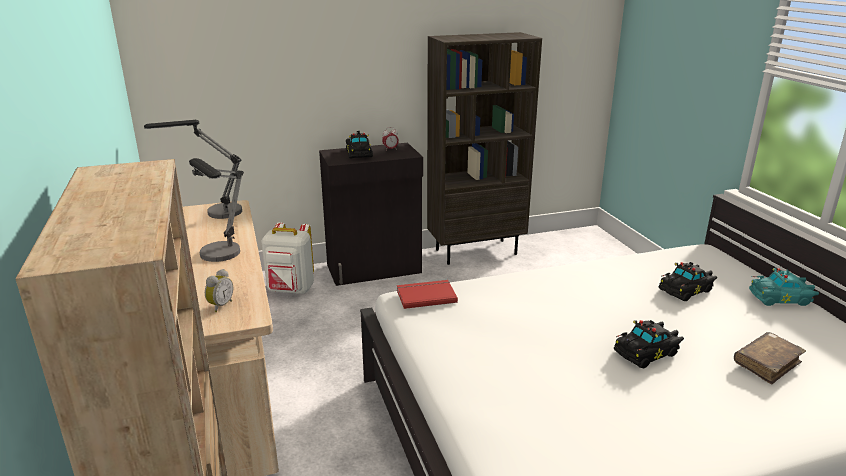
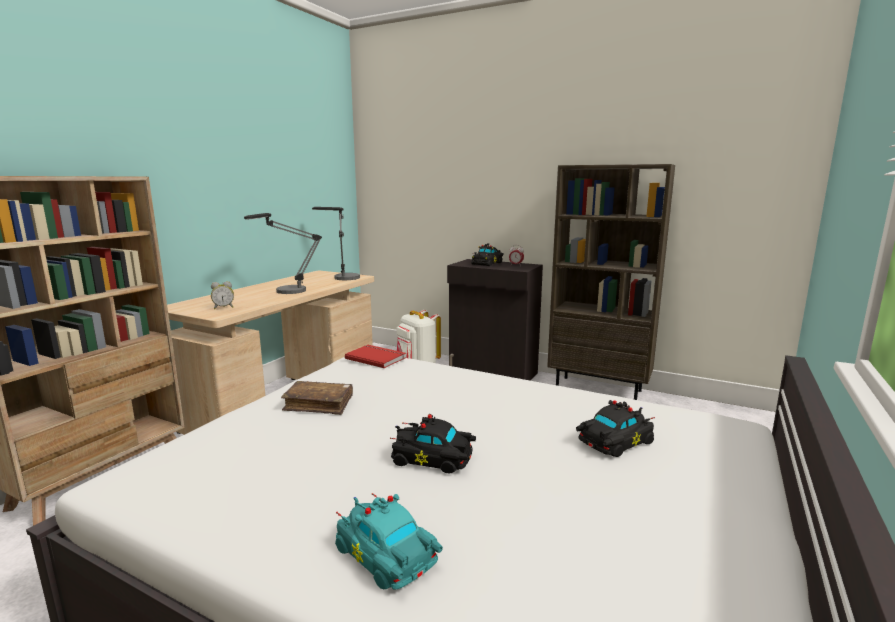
camera: 45 degrees right, 10 degrees down
black toy car [658,262,717,301] -> black toy car turned 135 degrees clockwise [576,400,655,457]
brown book [734,332,806,385] -> brown book moved to [281,381,353,415]
turquoise toy car [749,268,819,306] -> turquoise toy car moved to [335,493,443,590]

